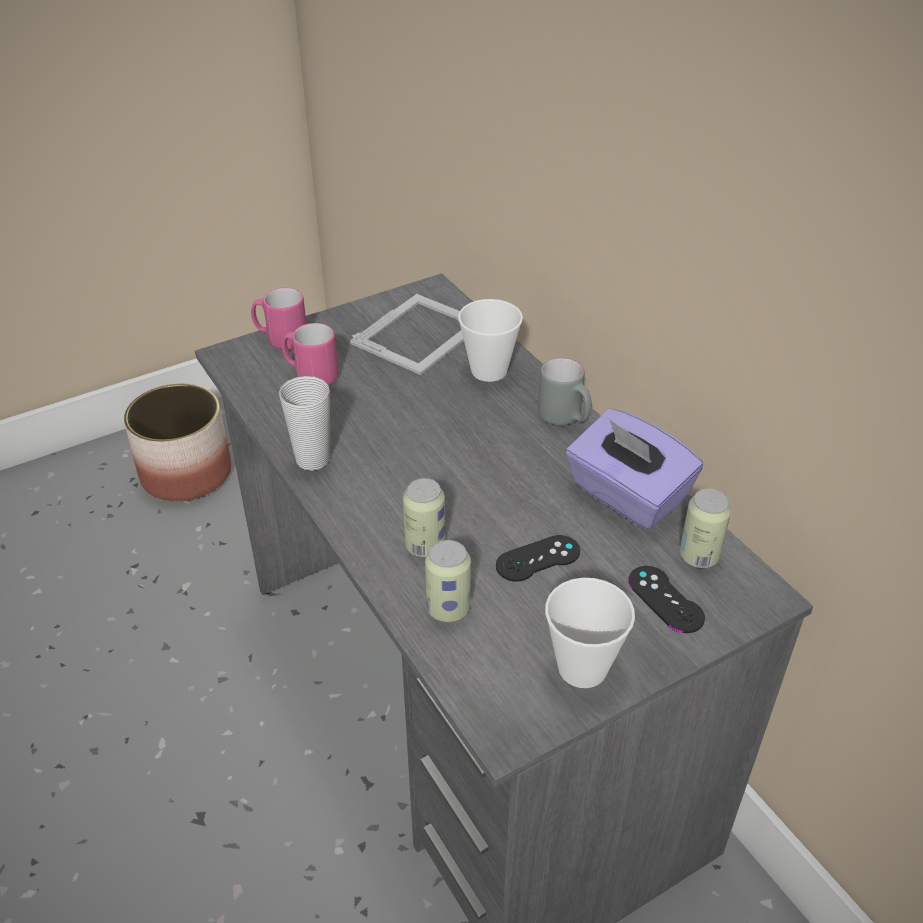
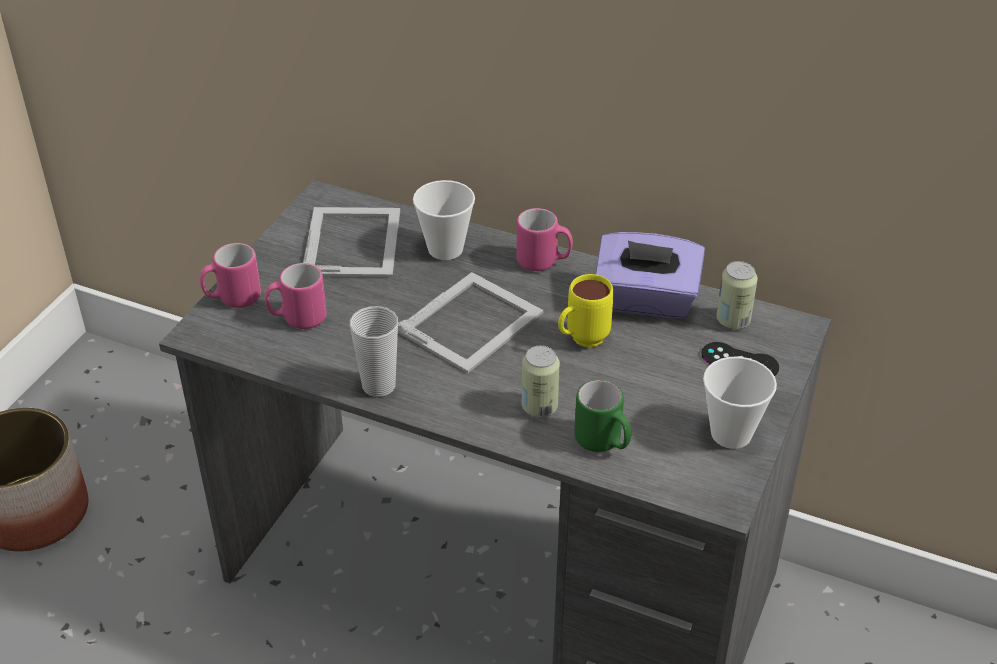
camera: 35 degrees left, 0 degrees up
can [425,540,471,622] -> green mug [574,380,631,452]
black game controller [496,535,580,582] -> none
grey mug [538,358,592,426] -> pink mug [516,208,573,271]
none -> picture frame [398,272,543,373]
none -> yellow mug [558,274,614,347]

